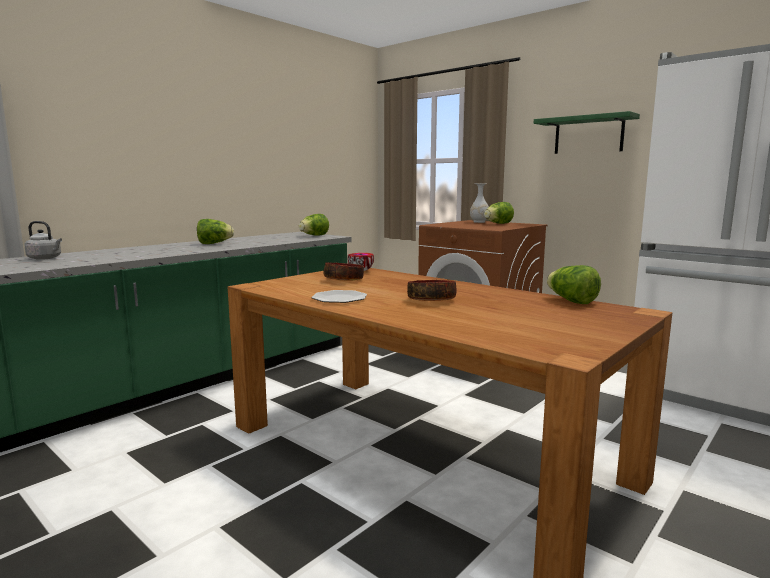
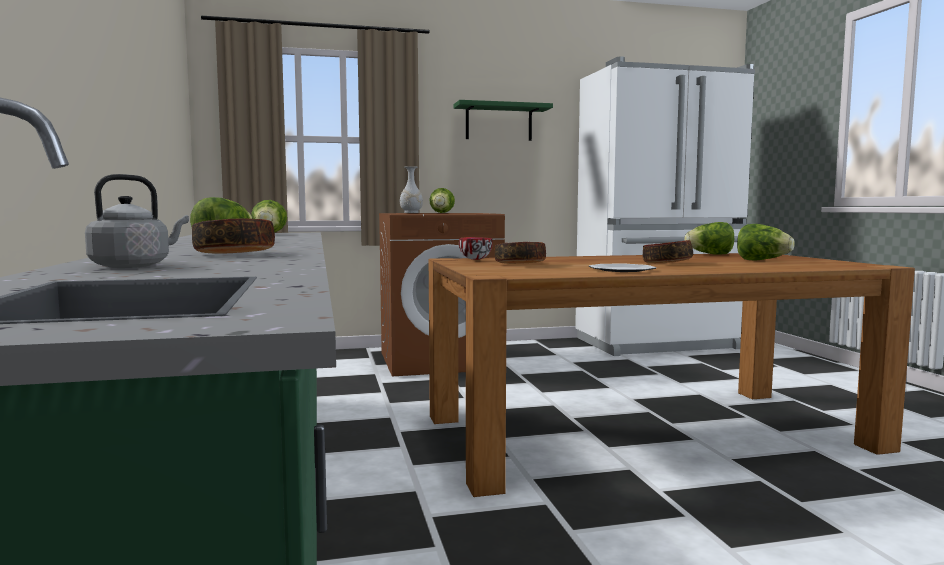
camera: 55 degrees left, 5 degrees down
none -> bowl [192,218,275,254]
none -> lettuce [737,224,795,261]

